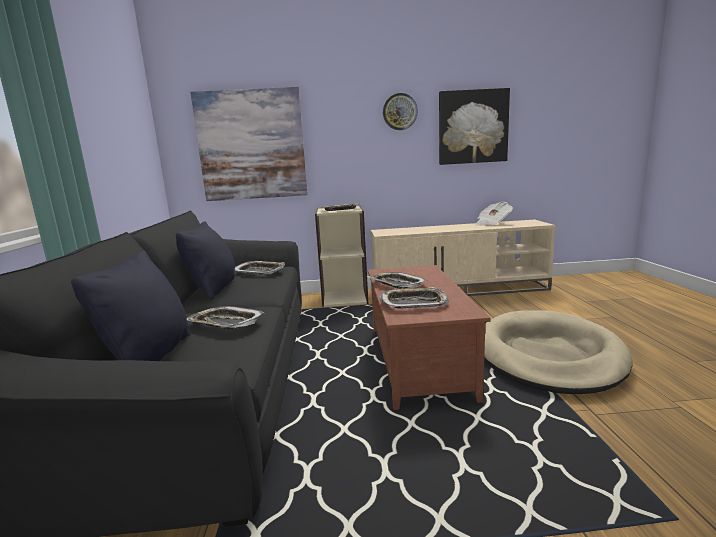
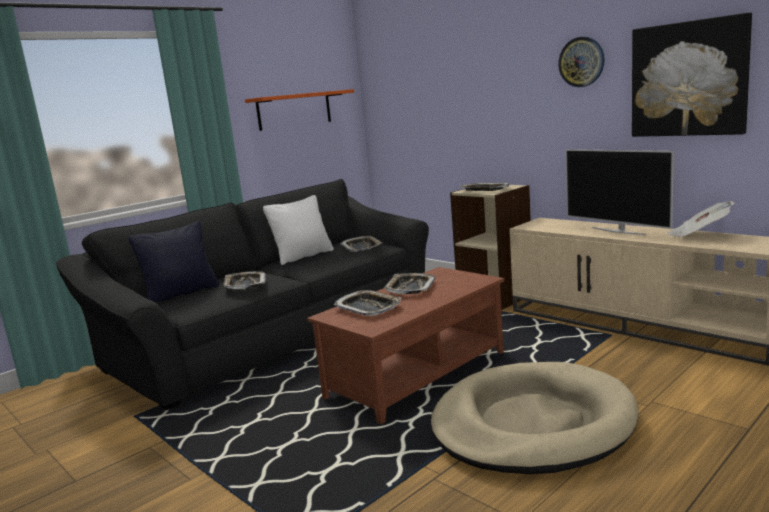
camera: 50 degrees right, 0 degrees up
black pillow [176,221,235,300] -> white pillow [263,195,334,265]
picture [191,87,308,201] -> none
none -> orange shelf [245,89,354,131]
none -> television [566,149,674,235]

